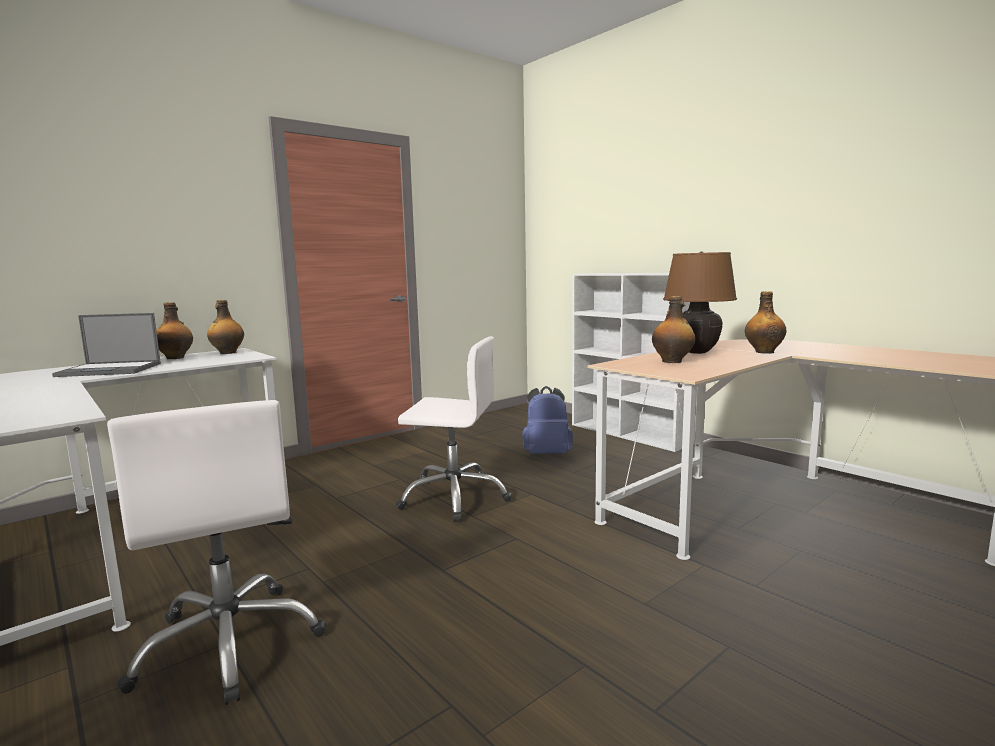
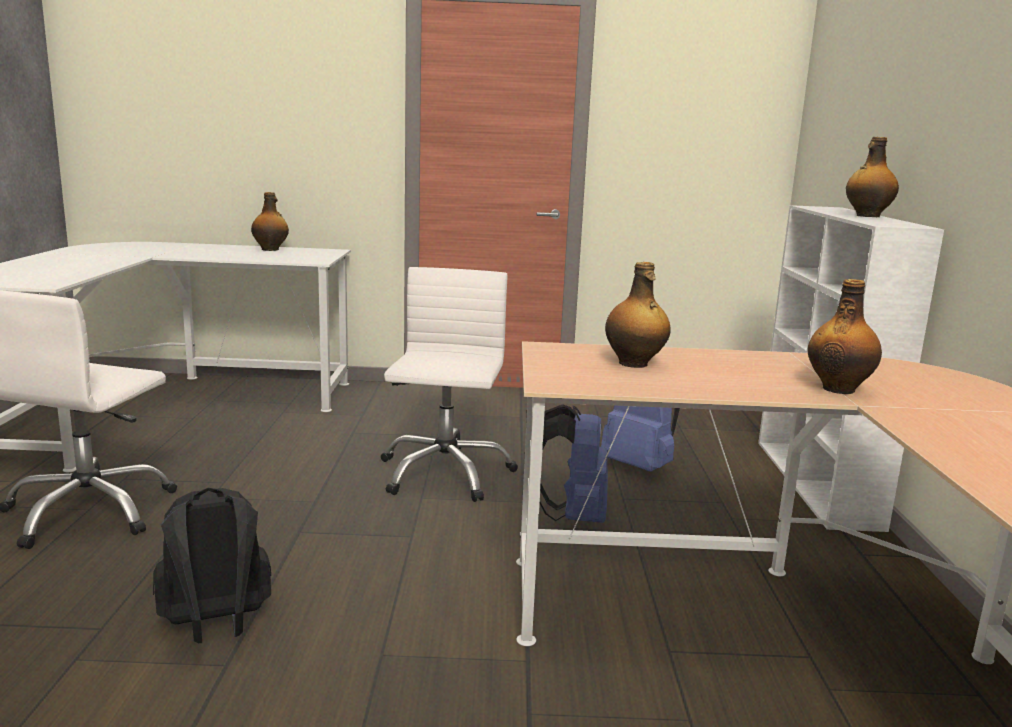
camera: 40 degrees right, 5 degrees up
laptop [52,313,161,377] -> none
bottle [207,300,244,354] -> bottle moved to [846,137,899,217]
white office chair [396,336,512,522] -> white office chair turned 135 degrees counterclockwise [381,267,518,502]
brown table lamp [663,251,737,354] -> none
none -> black backpack [153,488,271,643]
none -> blue backpack [540,404,608,523]

